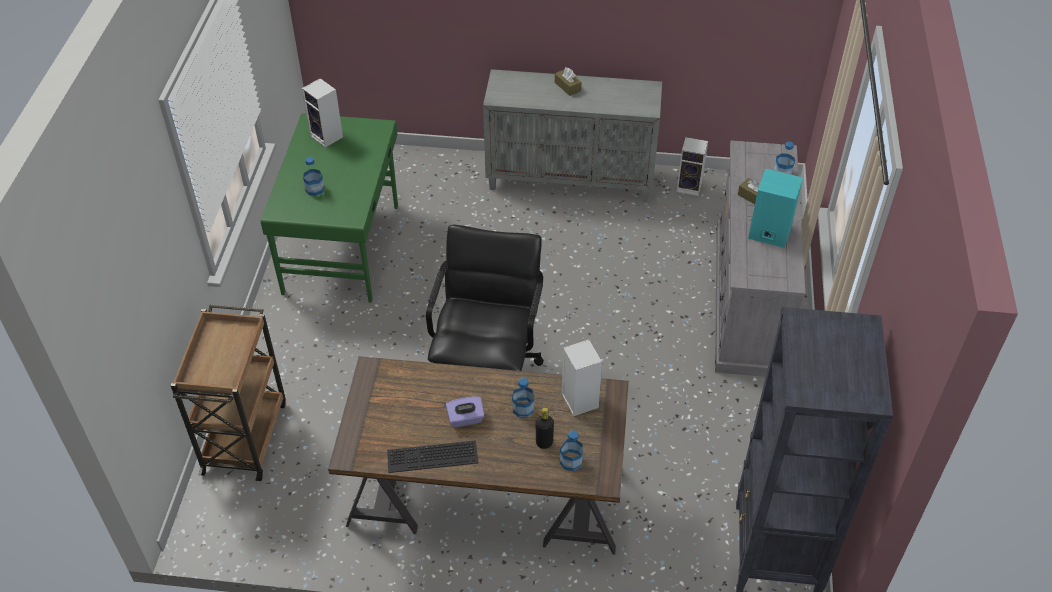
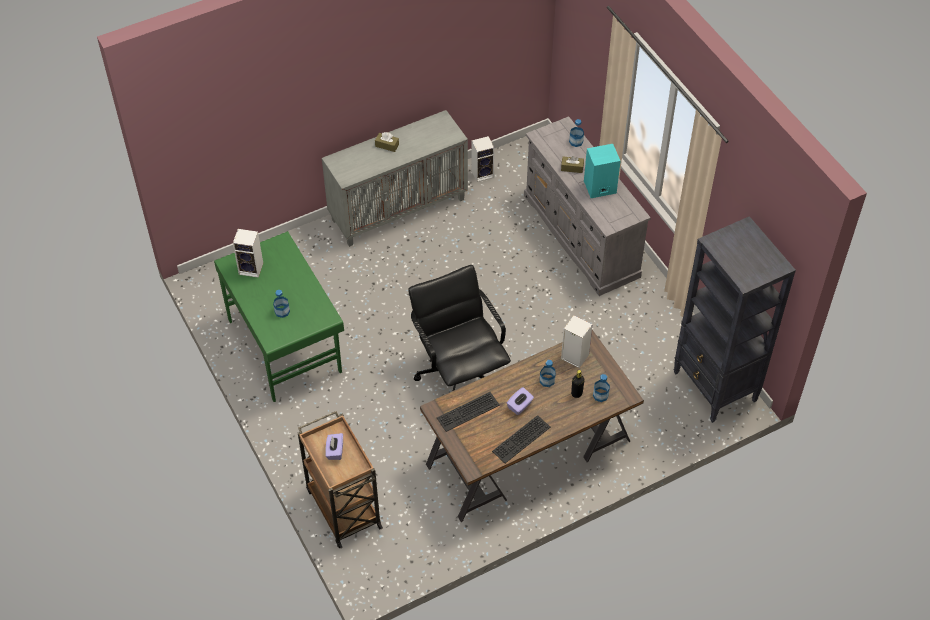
camera: 35 degrees left, 5 degrees up
none -> purple tissue box [325,433,343,460]
none -> keyboard [437,392,500,432]

